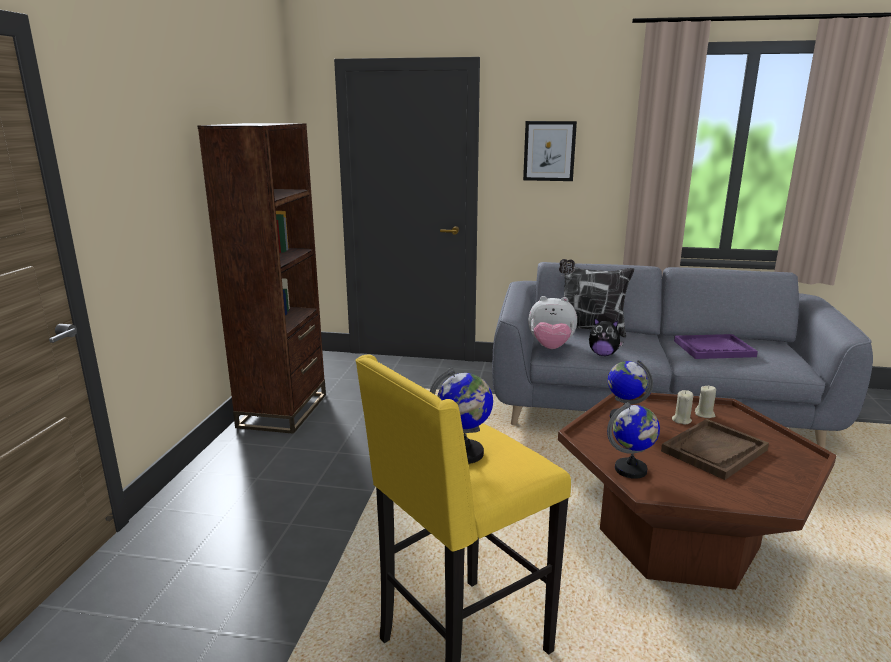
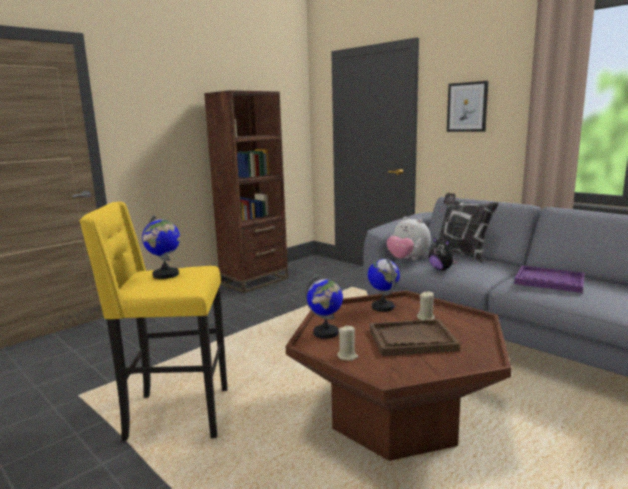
camera: 35 degrees right, 5 degrees down
beige candle [695,385,716,418] -> beige candle moved to [337,326,358,361]

